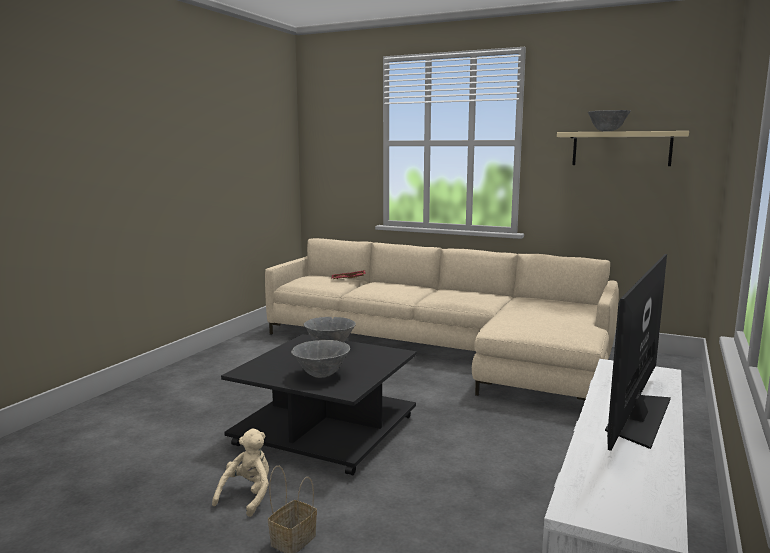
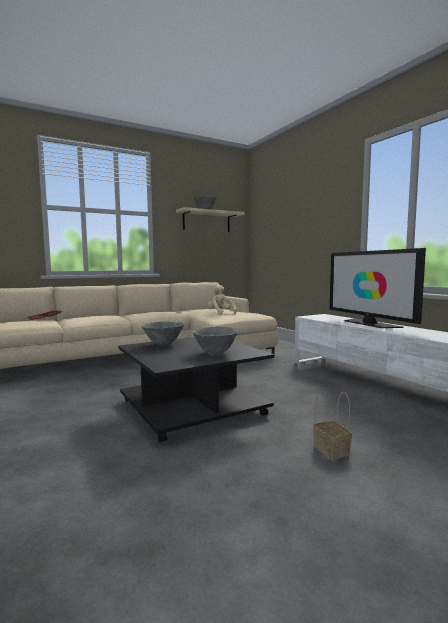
camera: 55 degrees left, 5 degrees down
beige plush toy [212,428,269,517] -> beige plush toy moved to [207,285,237,314]

